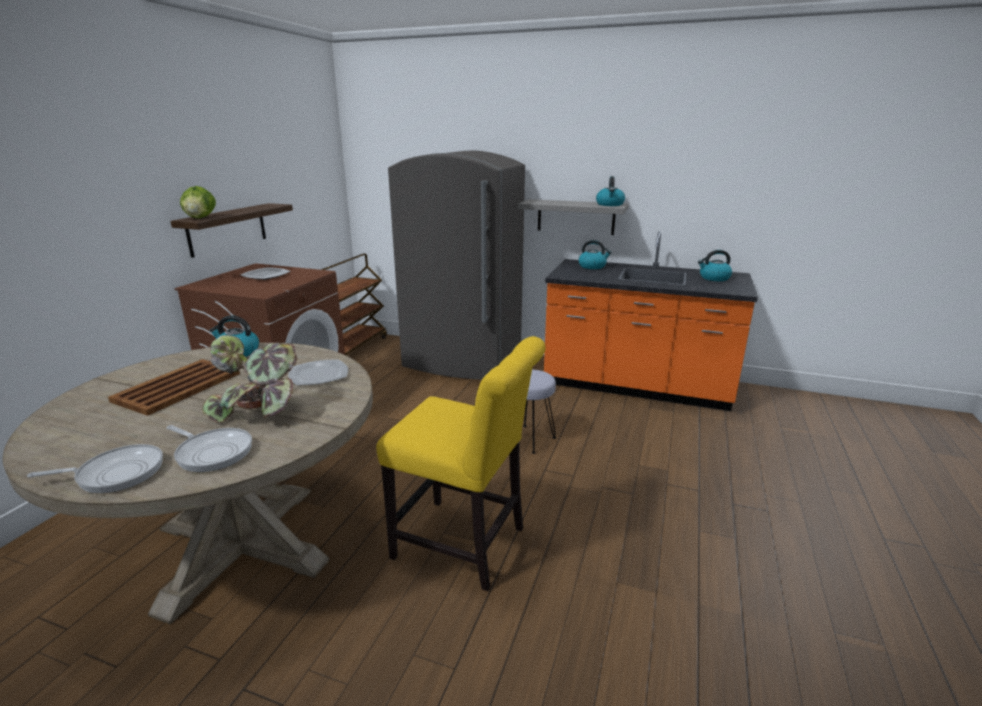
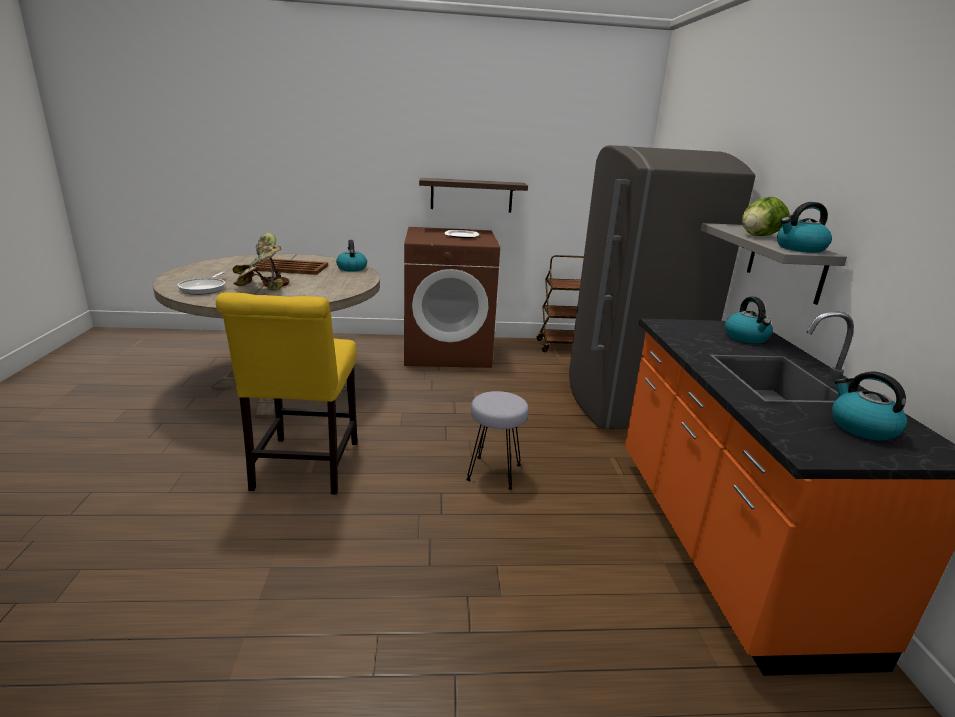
camera: 65 degrees right, 0 degrees up
frying pan [27,444,163,493] -> none
lettuce [180,186,216,219] -> lettuce moved to [742,197,790,236]
plate [288,359,348,386] -> none

